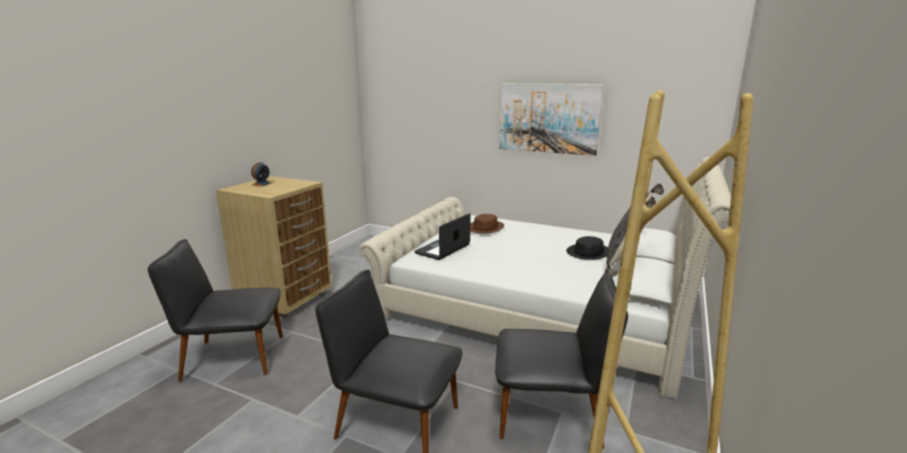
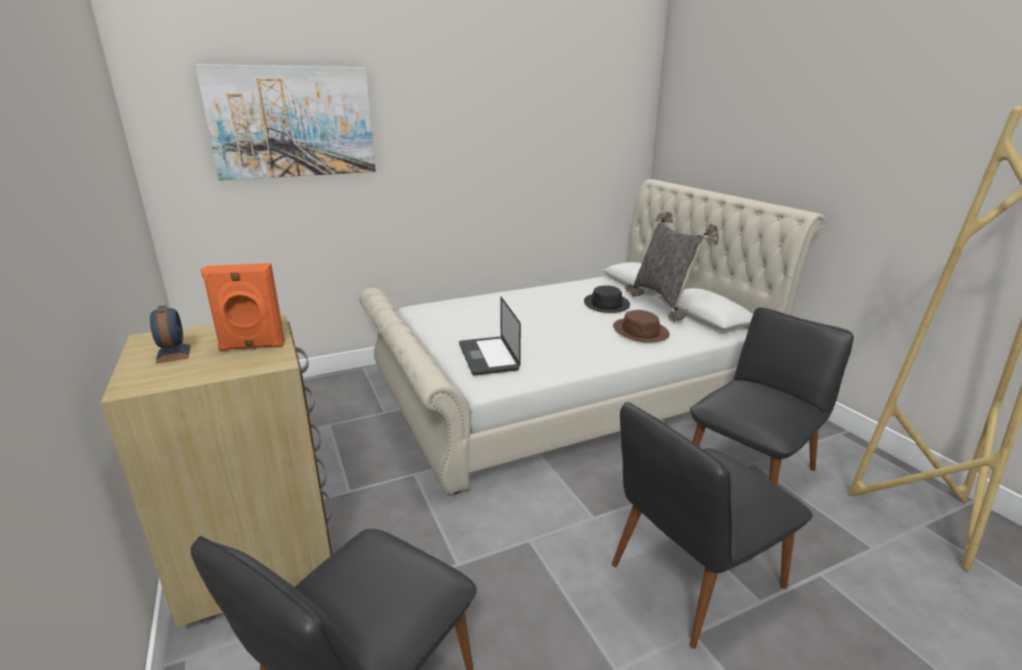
camera: 50 degrees left, 5 degrees up
brown hat [470,214,504,233] -> brown hat moved to [613,310,670,343]
picture [499,83,603,156] -> picture moved to [195,64,376,180]
none -> orange speaker [200,263,285,351]

